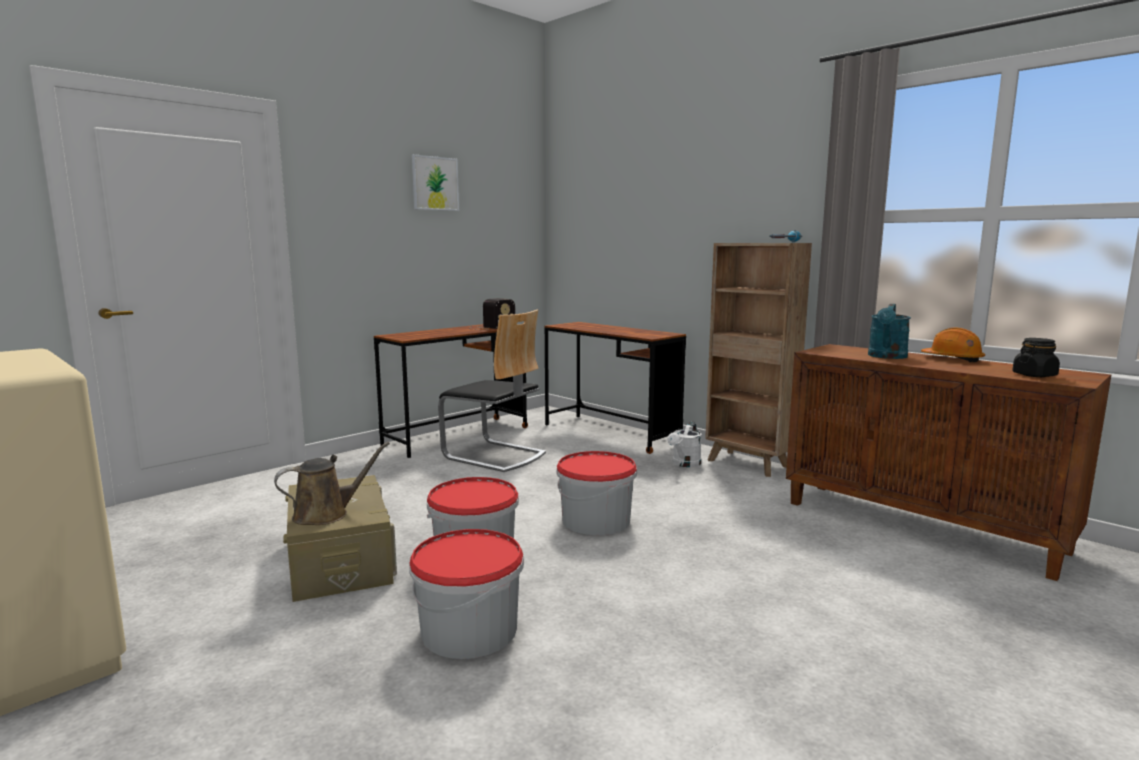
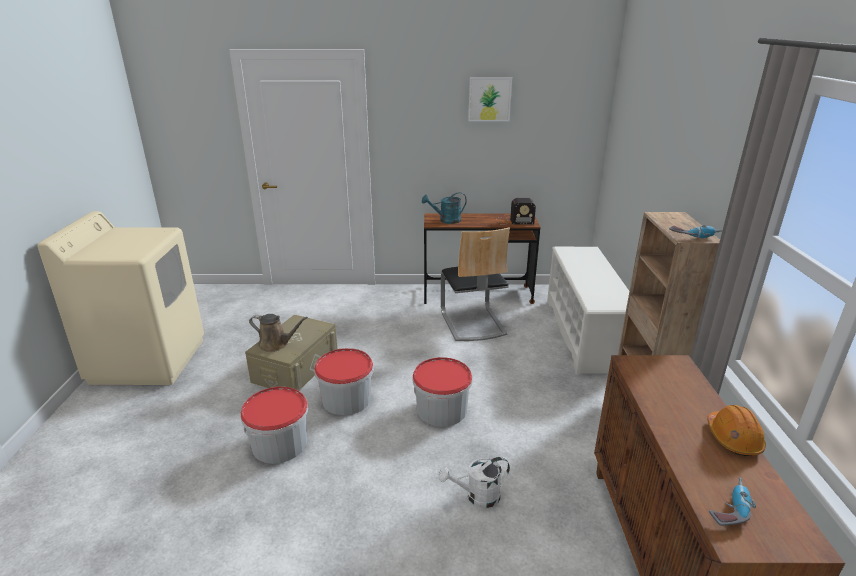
camera: 45 degrees right, 15 degrees up
brown desk [544,322,686,454] -> white shoe rack [547,247,629,375]
white watering can [667,421,701,467] -> white watering can moved to [438,457,510,508]
turquoise watering can [868,304,911,359] -> turquoise watering can moved to [422,192,467,224]
black jar [1012,338,1060,377] -> power drill [709,478,756,526]

